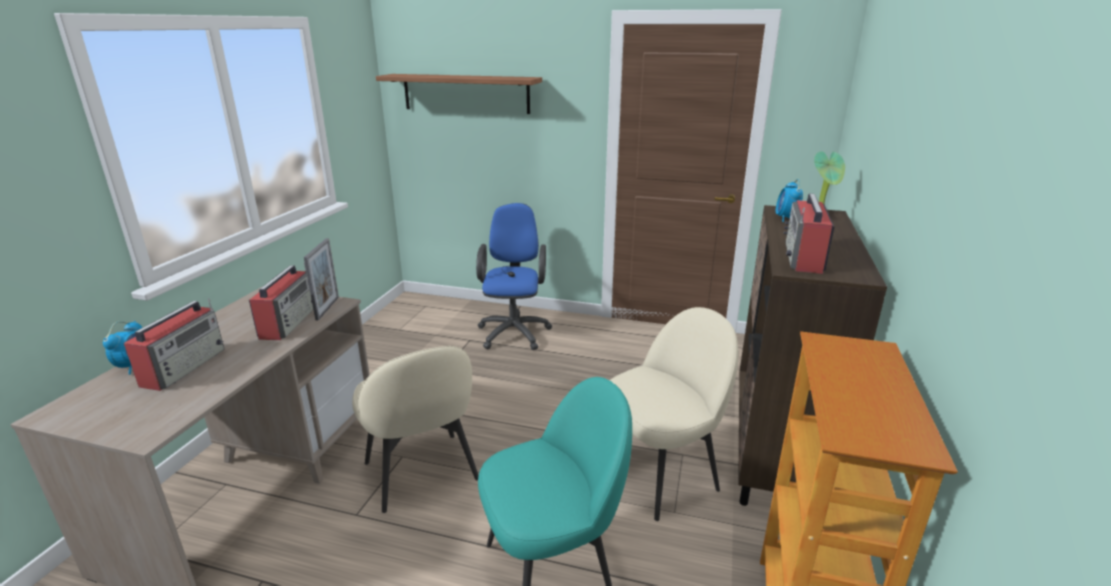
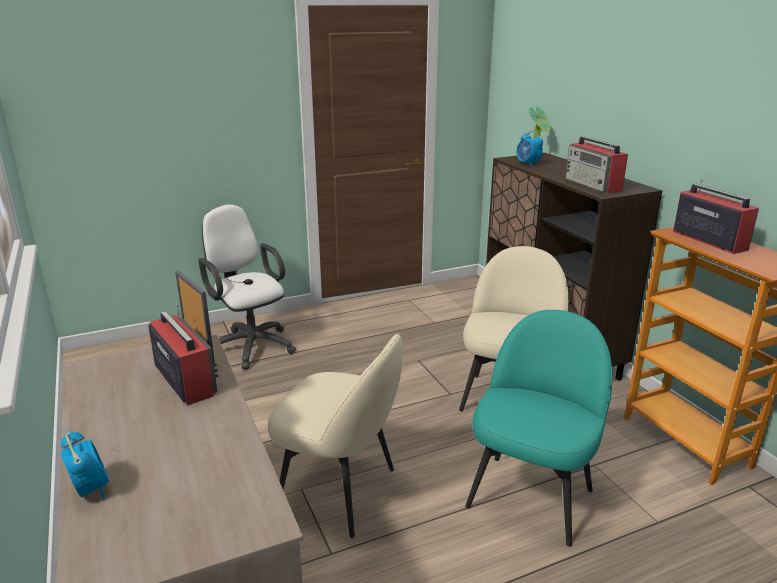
camera: 40 degrees left, 0 degrees up
radio [124,298,225,391] -> radio moved to [673,179,759,254]
shelf [376,74,542,114] -> none
blue office chair [476,203,552,350] -> white office chair [198,204,296,370]

